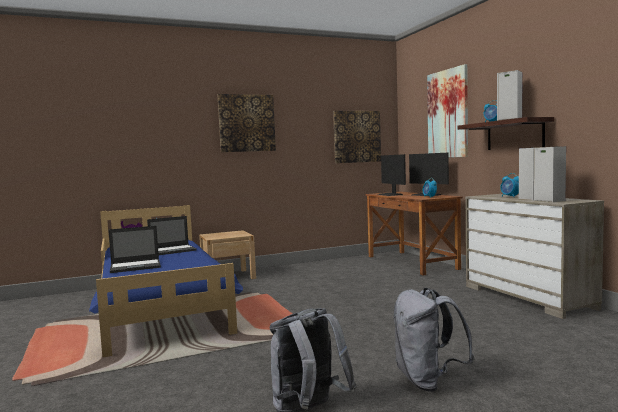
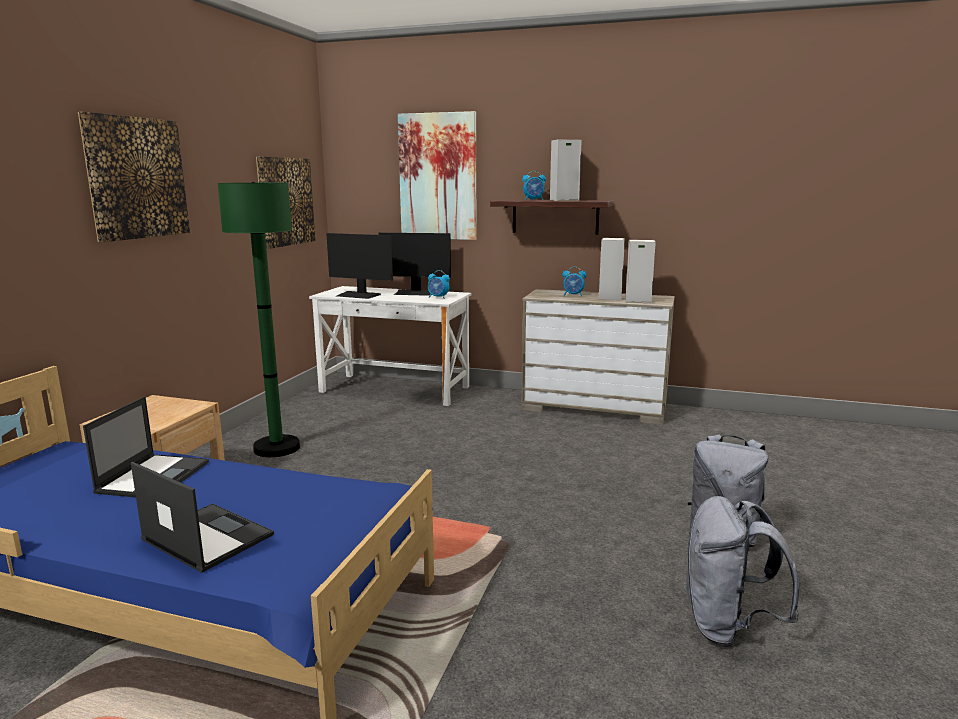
camera: 50 degrees left, 10 degrees up
laptop [108,226,161,273] -> laptop turned 75 degrees counterclockwise [131,462,274,573]
brown desk [365,192,463,275] -> white desk [309,286,472,406]
none -> green floor lamp [218,182,300,457]

